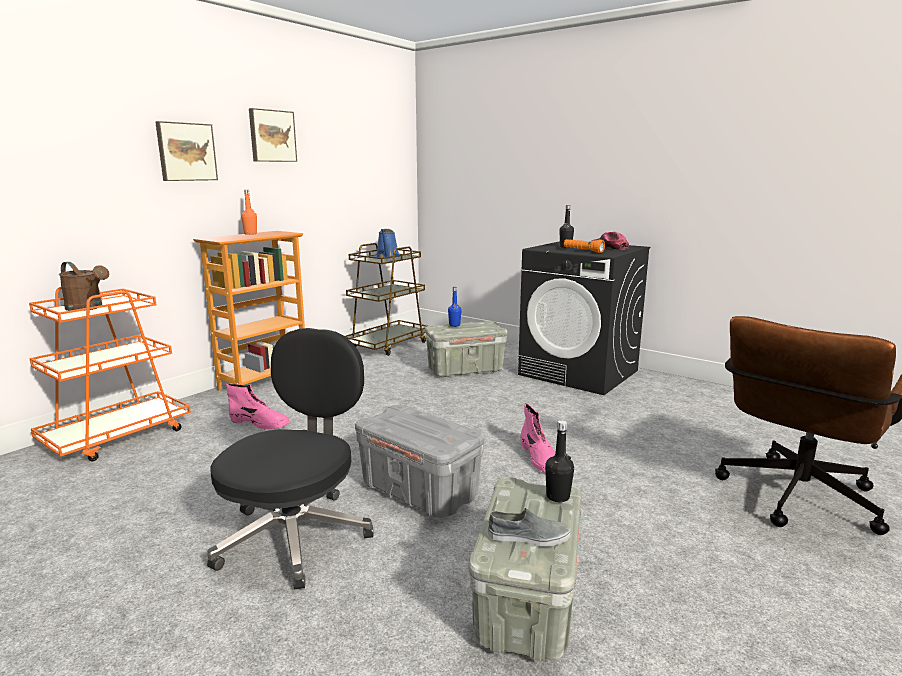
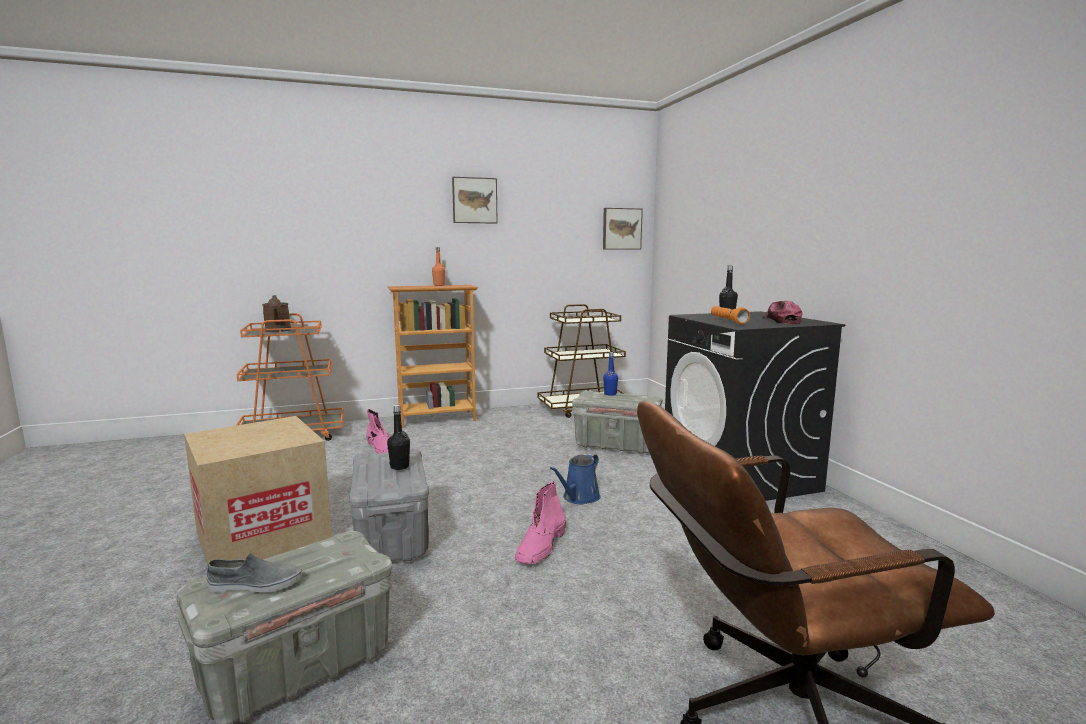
camera: 35 degrees right, 5 degrees down
picture [155,121,218,181] -> picture moved to [603,208,643,249]
black office chair [207,328,374,589] -> cardboard box [184,416,332,566]
blue watering can [376,229,400,259] -> blue watering can moved to [550,453,600,504]
grey shoe [488,508,571,547] -> grey shoe turned 45 degrees counterclockwise [207,553,302,593]
black bottle [545,420,574,502] -> black bottle moved to [387,405,410,470]

